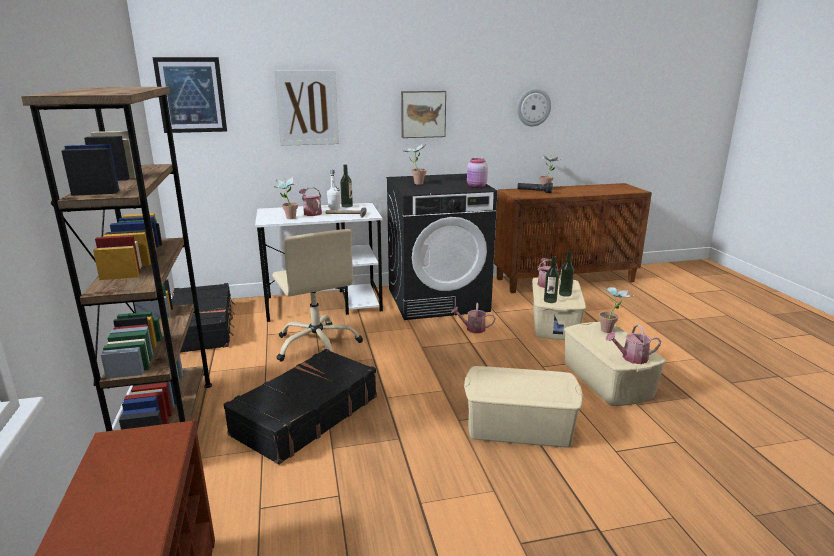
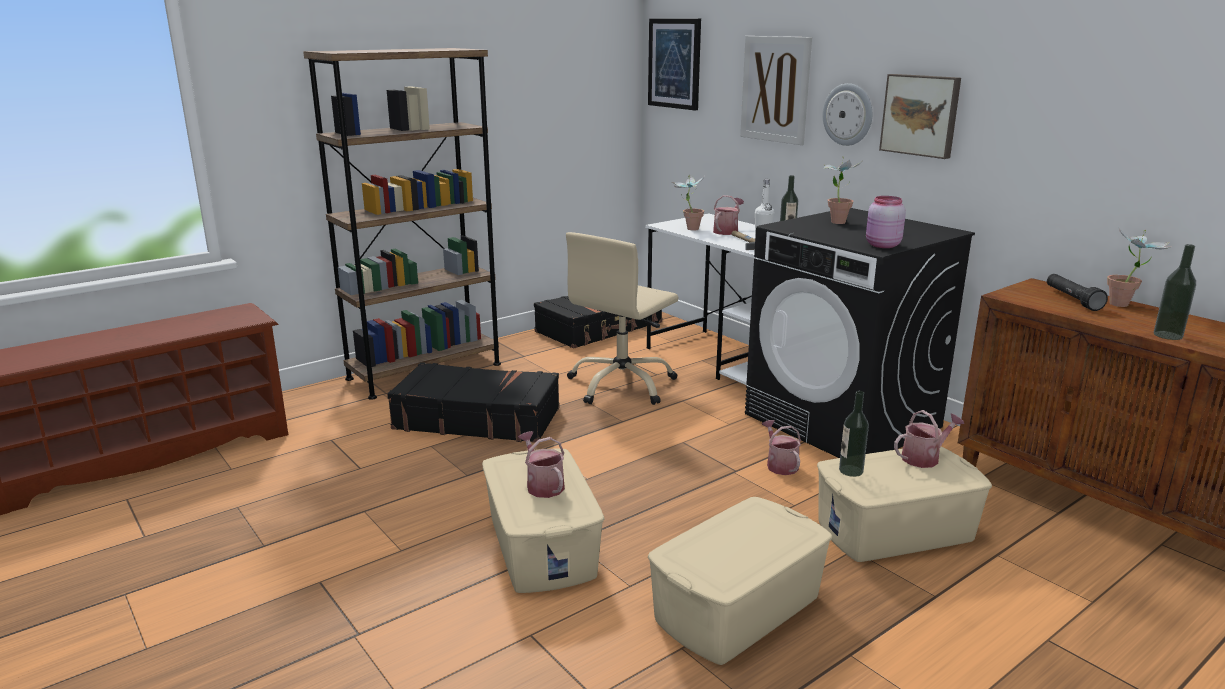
camera: 65 degrees right, 0 degrees up
wall clock [517,88,551,126] -> wall clock moved to [822,83,872,146]
bottle [559,251,574,297] -> bottle moved to [1154,244,1196,340]
potted plant [599,286,634,333] -> none
watering can [606,324,661,364] -> watering can moved to [518,431,565,498]

